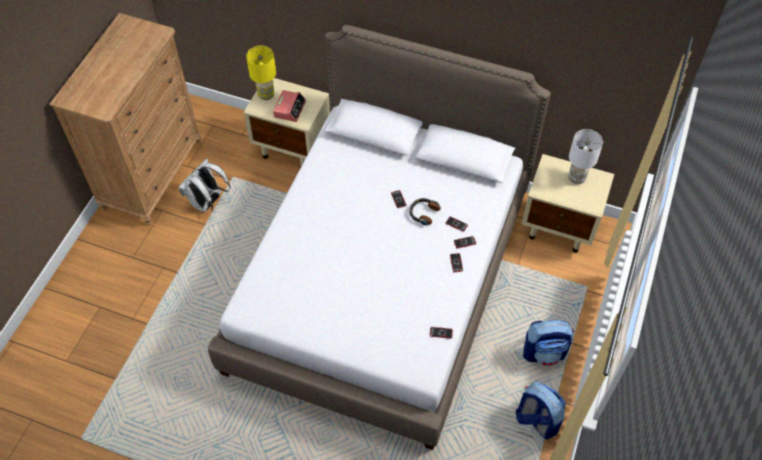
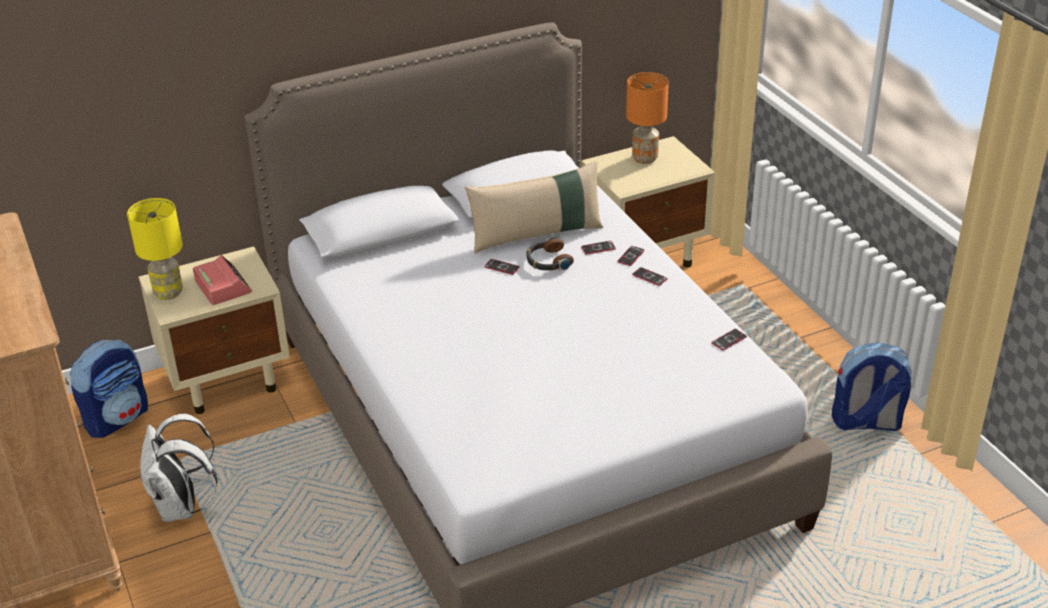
camera: 45 degrees left, 20 degrees down
backpack [523,320,574,366] -> backpack moved to [70,340,148,438]
white table lamp [568,129,603,184] -> orange table lamp [626,72,669,164]
none -> beige pillow [465,161,603,254]

